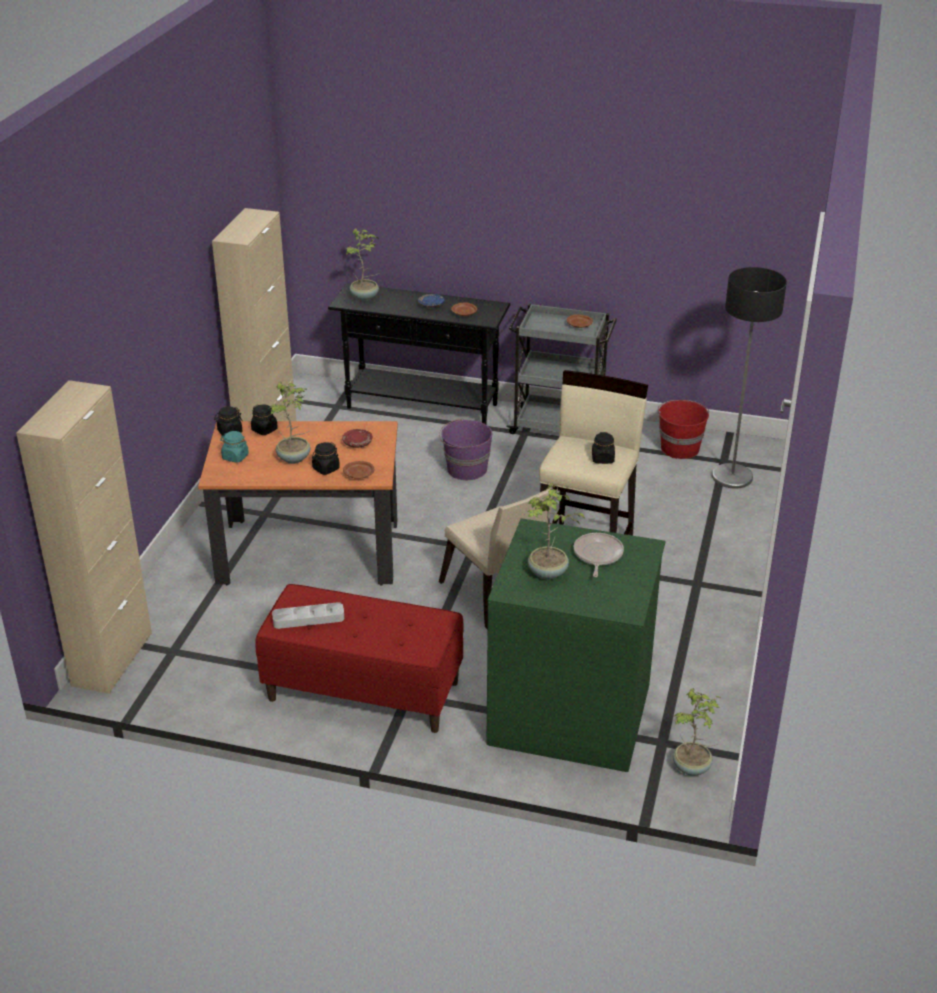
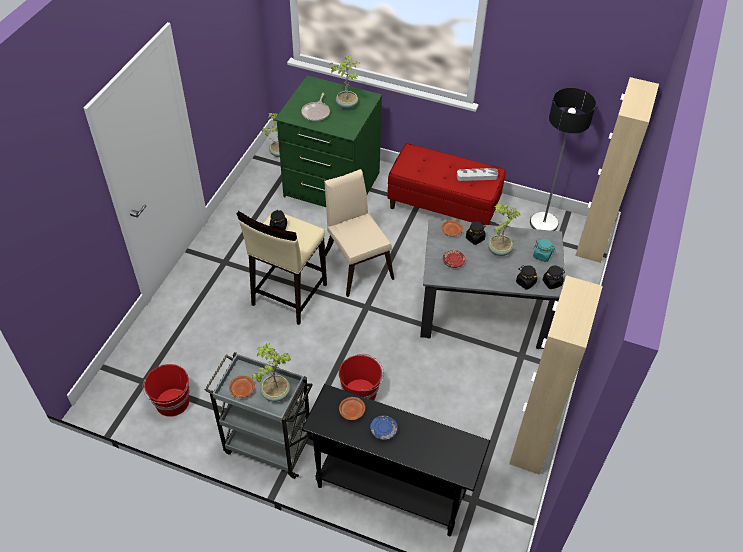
camera: 175 degrees left, 15 degrees up
orange dining table [198,421,398,586] -> grey dining table [420,220,565,349]
potted plant [345,228,379,301] -> potted plant moved to [252,343,291,402]
purple bucket [439,419,492,480] -> red bucket [339,354,384,400]
floor lamp [712,267,787,489] -> floor lamp moved to [530,88,596,231]

